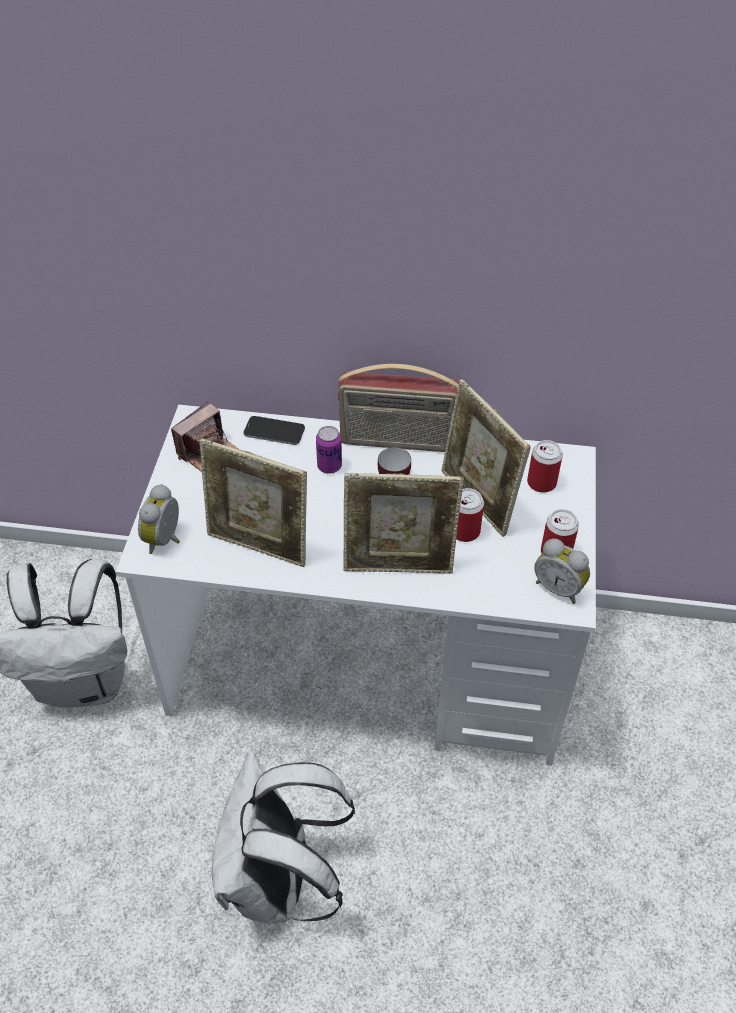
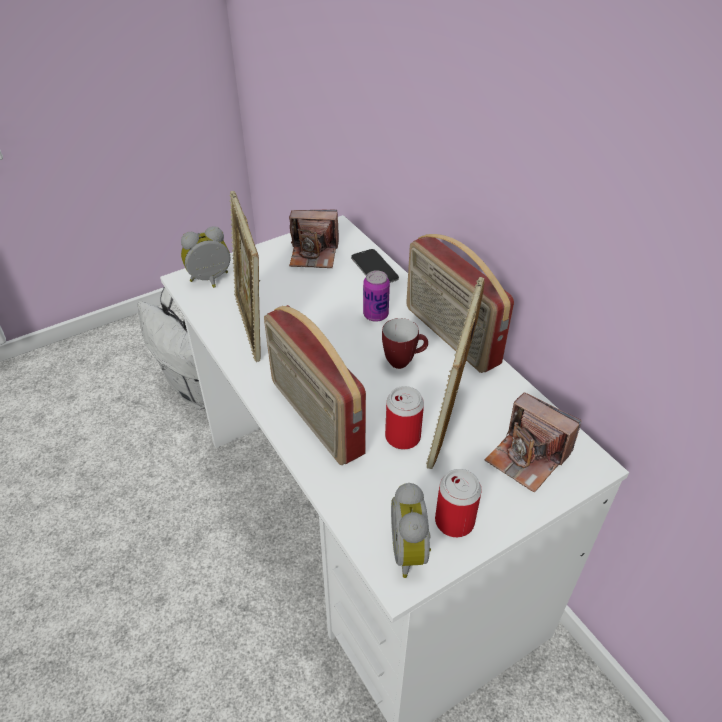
camera: 50 degrees right, 5 degrees down
white backpack [211,751,355,924] -> none
picture frame [343,473,464,574] -> radio [264,305,366,465]
can [527,440,563,493] -> camera [484,392,581,492]

